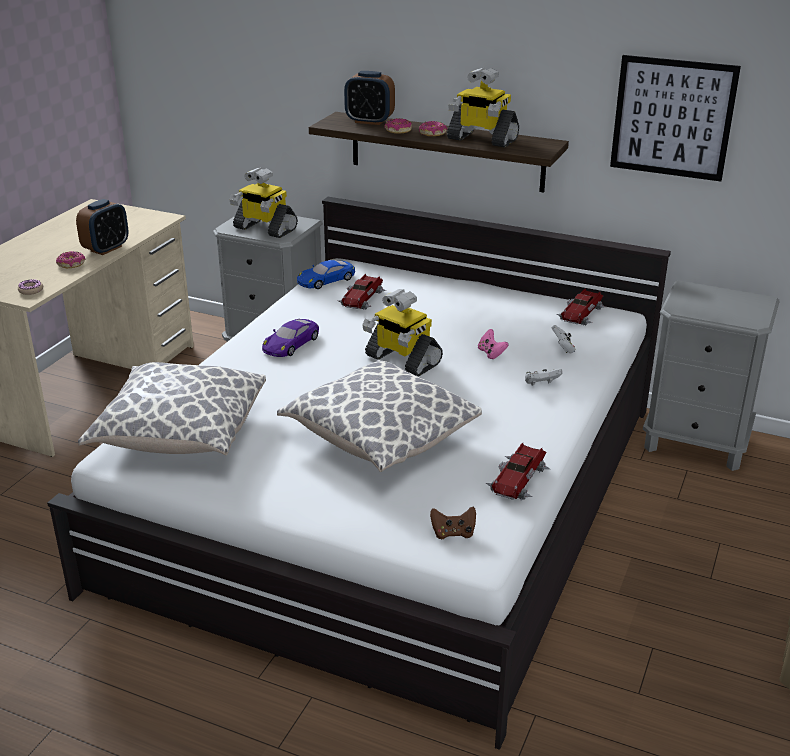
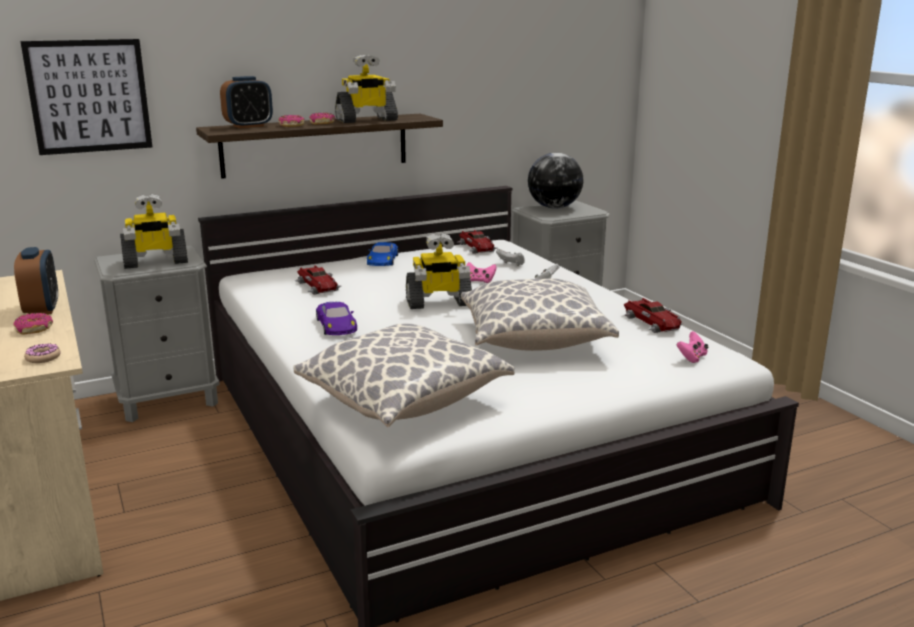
camera: 50 degrees left, 10 degrees down
blue toy car [297,260,355,289] -> blue toy car moved to [367,242,398,266]
brown game controller [430,507,476,539] -> pink game controller [677,331,709,363]
picture [610,55,741,181] -> picture moved to [20,39,152,155]
none -> globe [528,153,583,209]

